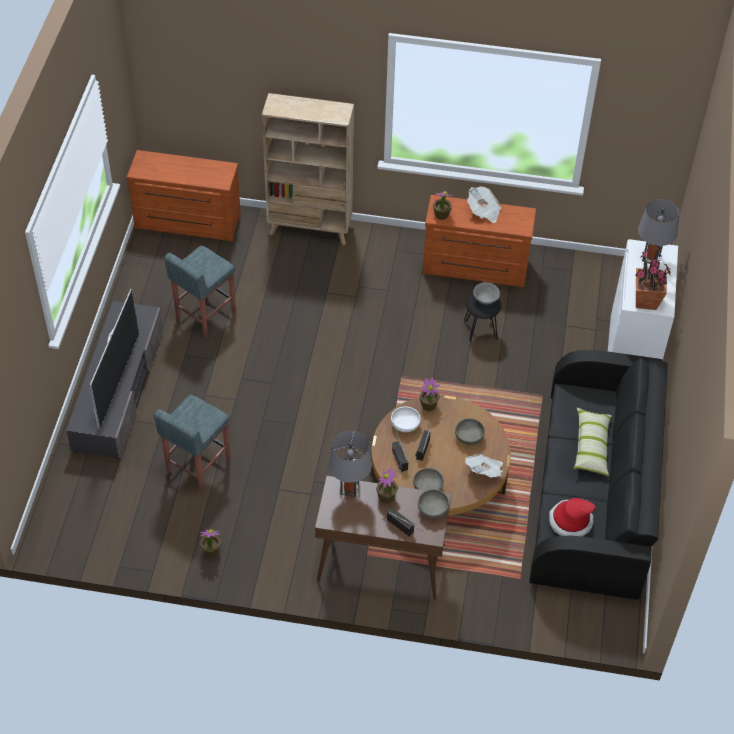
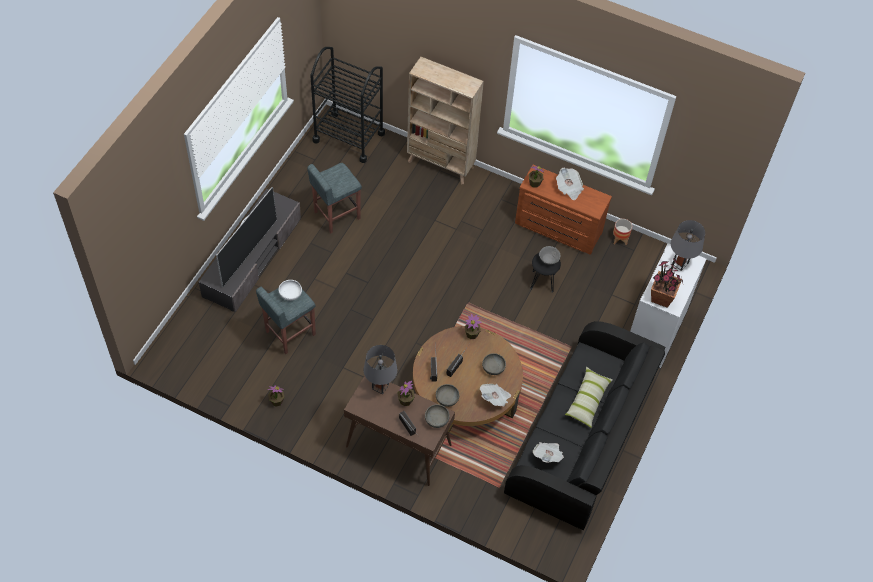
camera: 15 degrees right, 5 degrees up
brown dresser [127,150,241,241] -> black cart [310,47,385,163]
white bowl [391,406,421,432] -> white bowl moved to [279,280,302,301]
hat [549,498,595,536] -> newspaper [533,442,564,462]
none -> planter [613,219,632,245]

